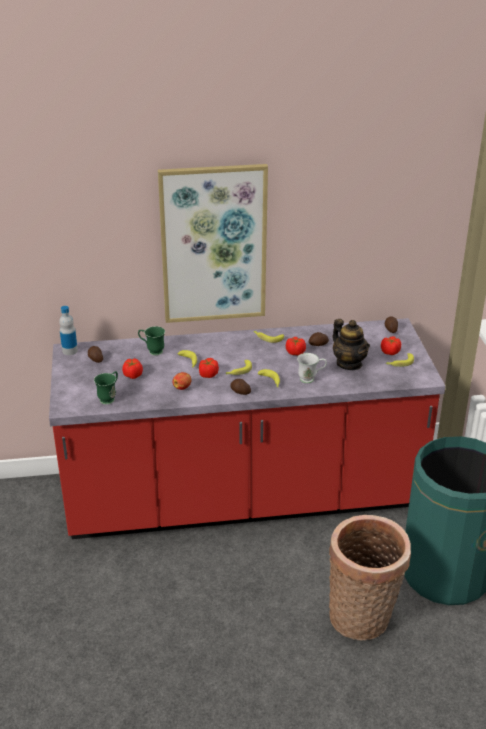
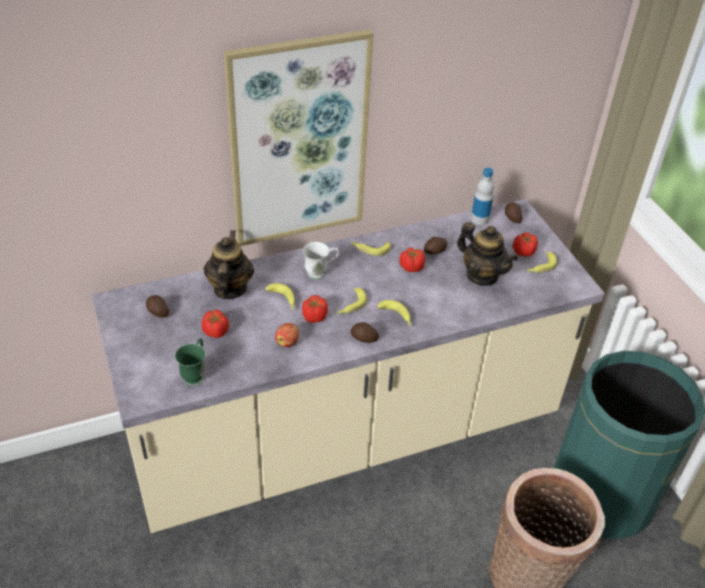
camera: 15 degrees left, 10 degrees up
red counter [49,318,446,539] -> beige counter [92,199,605,533]
bottle [59,306,78,355] -> bottle moved to [471,168,494,225]
green mug [138,326,165,355] -> teapot [204,230,254,299]
white mug [297,353,327,383] -> white mug moved to [303,242,339,279]

